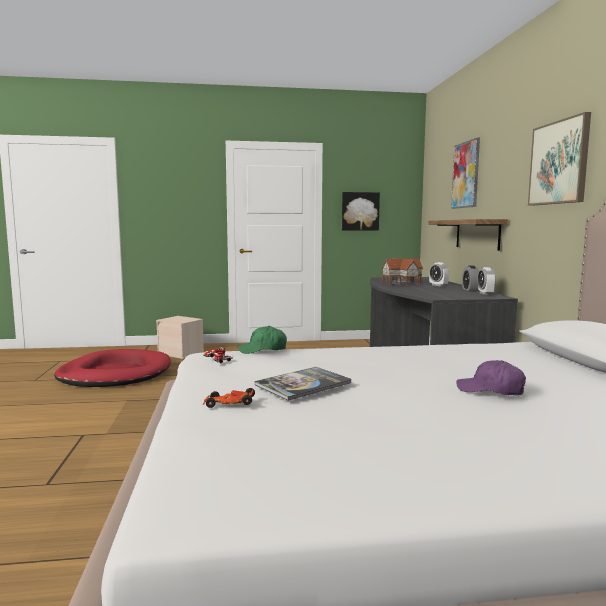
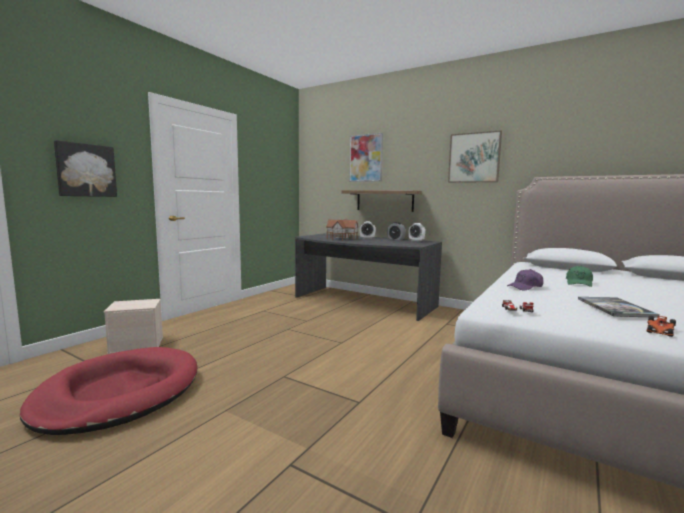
camera: 50 degrees left, 0 degrees up
green cap [237,326,287,354] -> green cap moved to [566,266,593,287]
picture [342,192,380,231] -> picture moved to [54,140,117,197]
purple cap [456,360,526,395] -> purple cap moved to [507,269,543,290]

